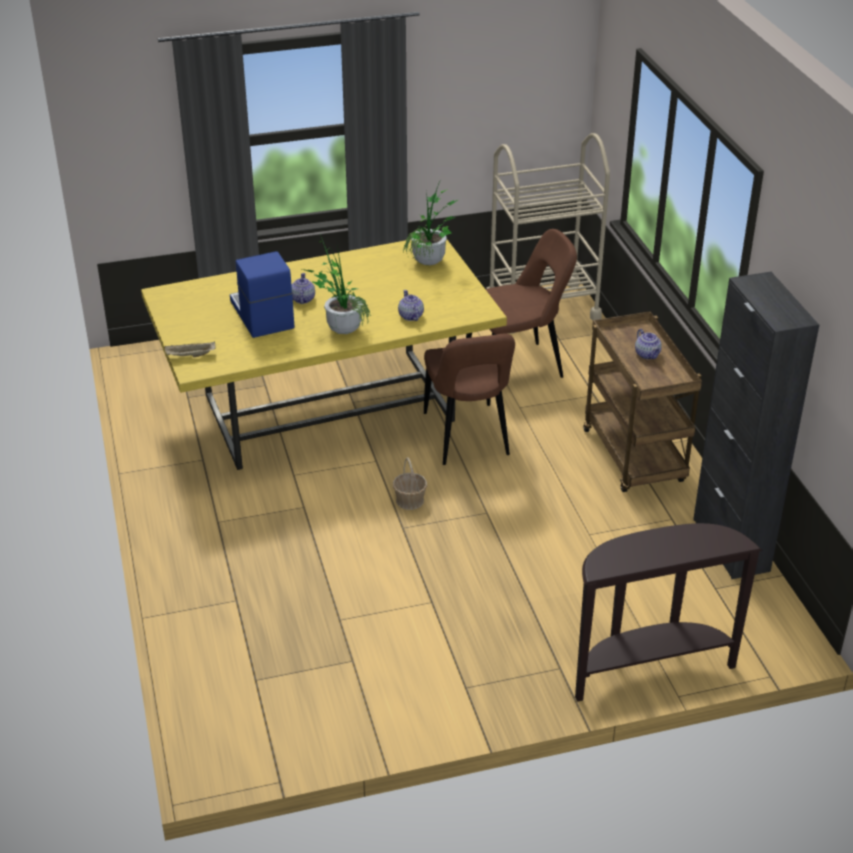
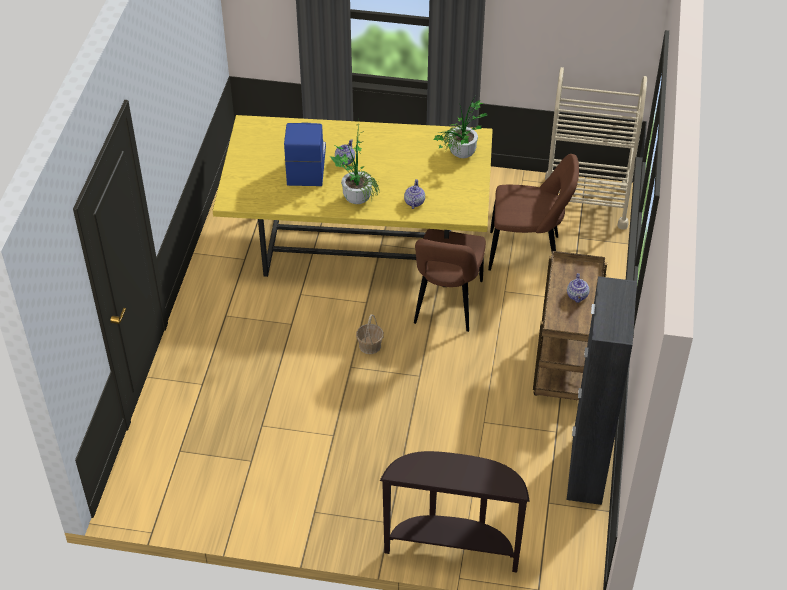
camera: 25 degrees right, 10 degrees up
beige tray [165,341,216,357] -> none

